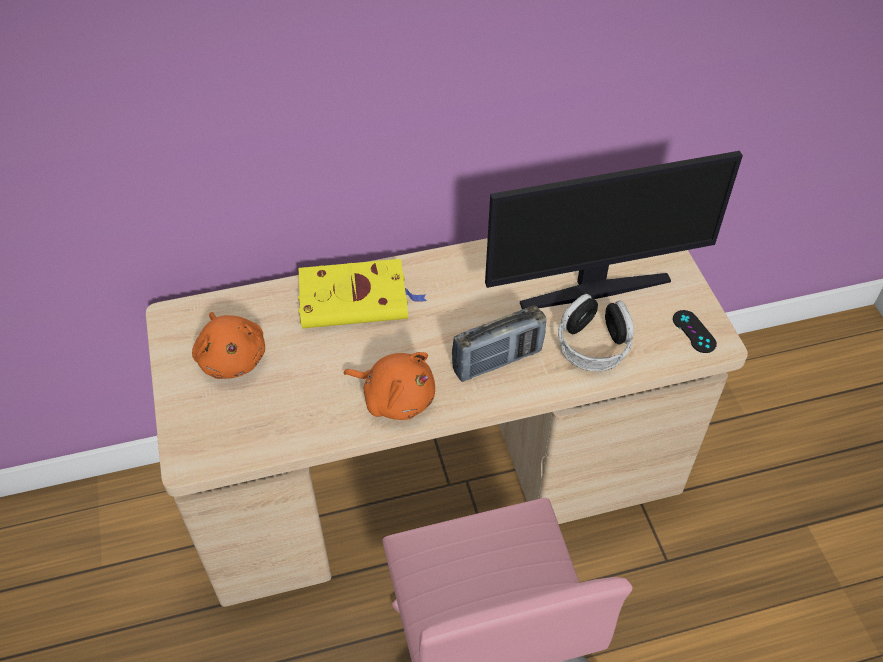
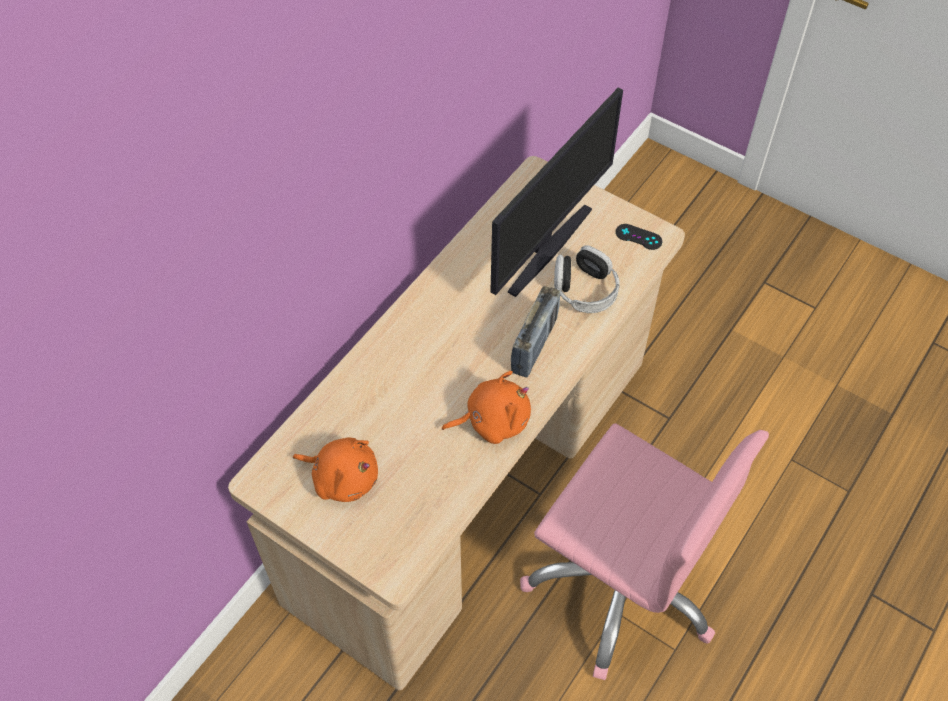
camera: 40 degrees left, 5 degrees up
yellow book [298,259,427,329] -> none

